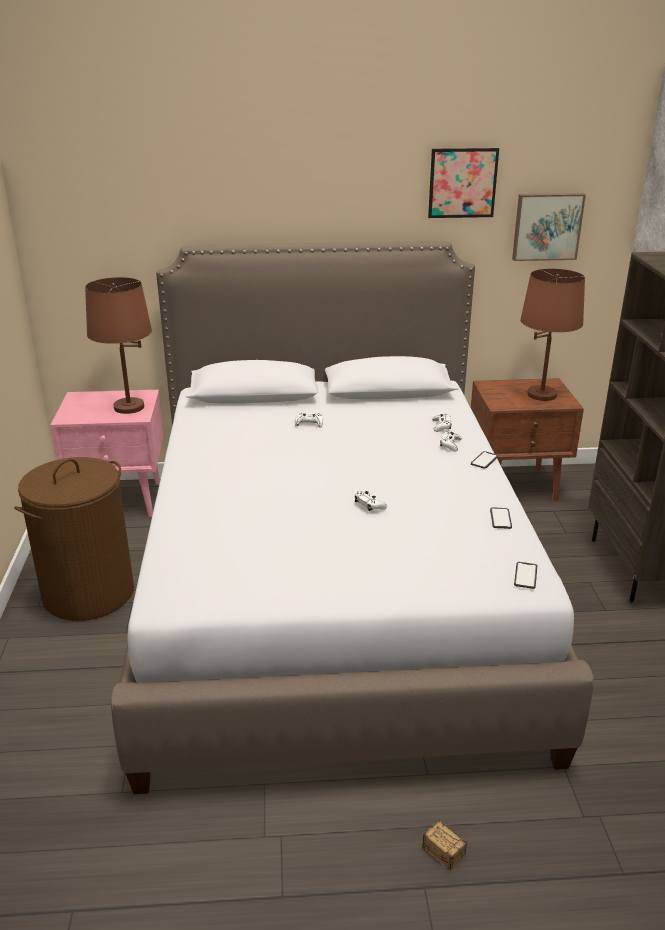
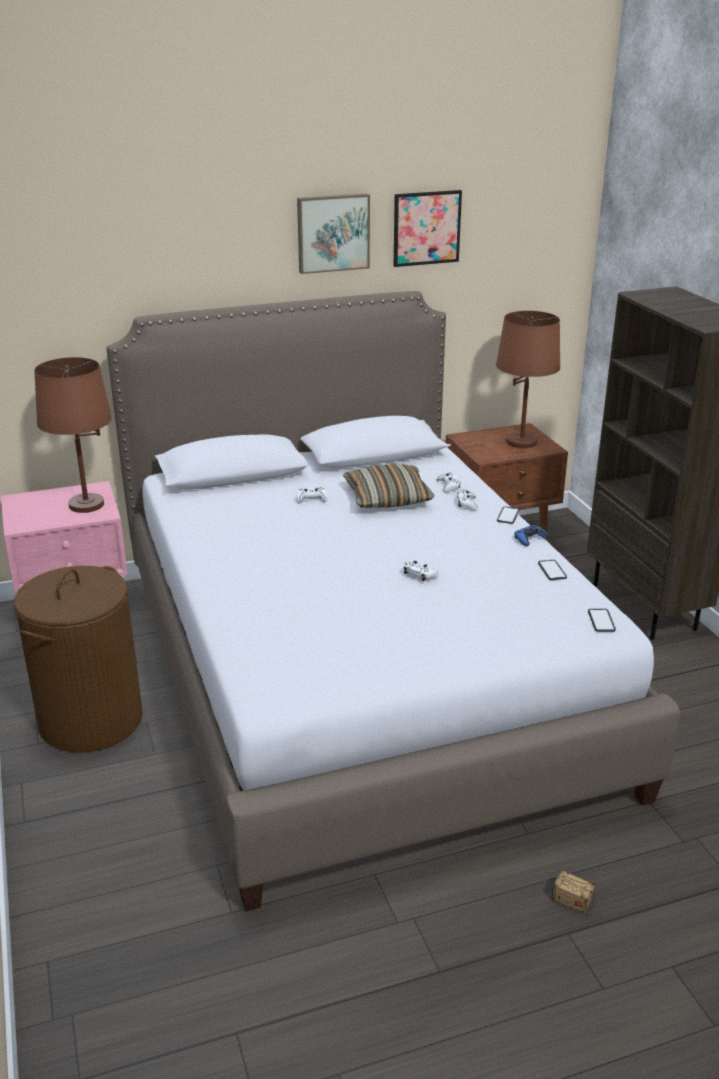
camera: 15 degrees left, 0 degrees up
picture [512,193,586,261] -> picture moved to [297,194,370,274]
none -> pillow [343,464,434,508]
none -> blue game controller [514,525,548,546]

